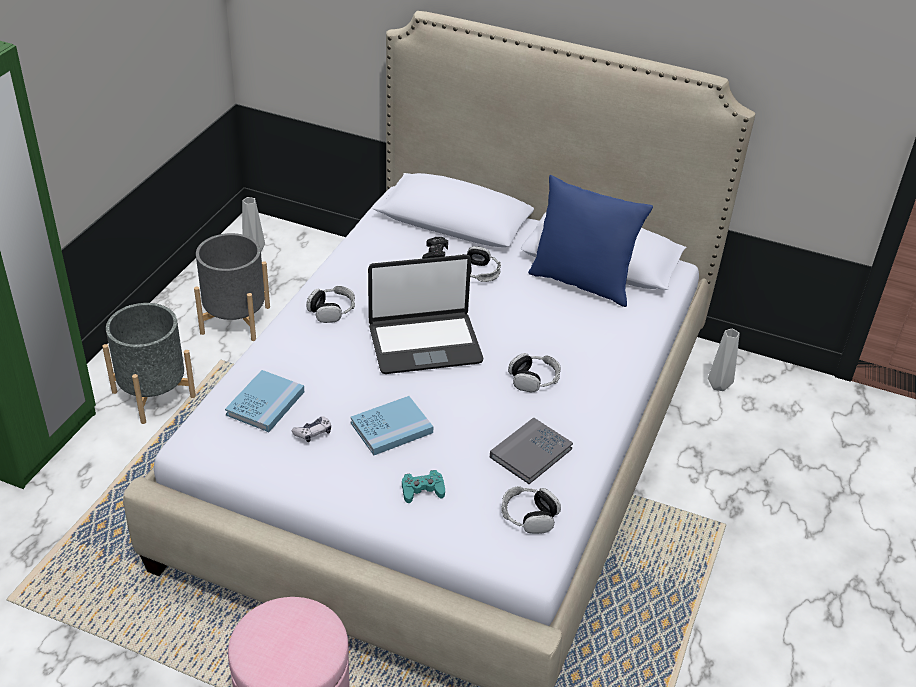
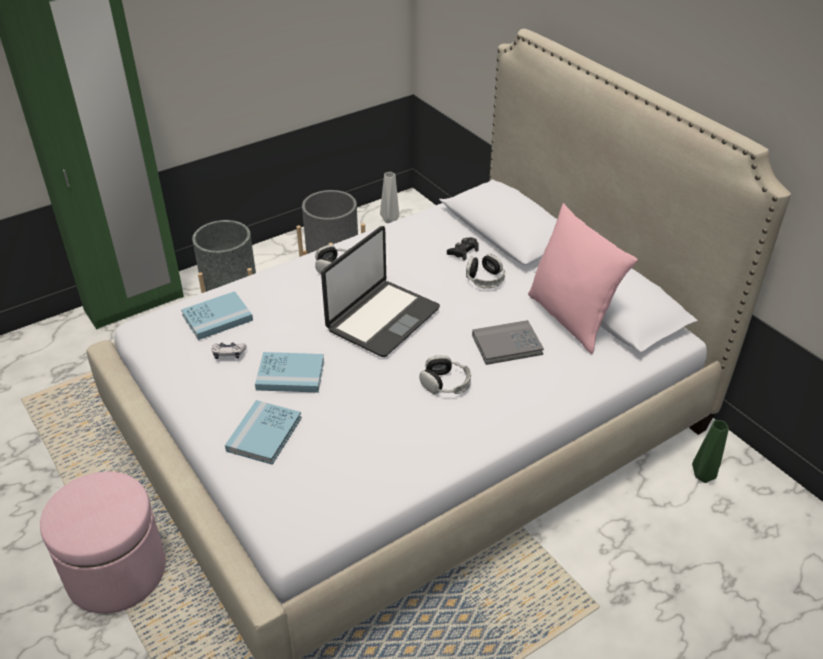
camera: 35 degrees right, 0 degrees up
laptop [368,255,483,374] -> laptop turned 75 degrees counterclockwise [321,226,440,357]
turquoise game controller [402,470,445,503] -> blue book [225,400,302,465]
grey book [490,417,573,484] -> grey book moved to [472,320,544,365]
headphones [501,486,561,534] -> none
blue pillow [528,175,653,307] -> pink pillow [528,203,637,354]
grey vase [708,329,740,391] -> green vase [692,420,729,483]

